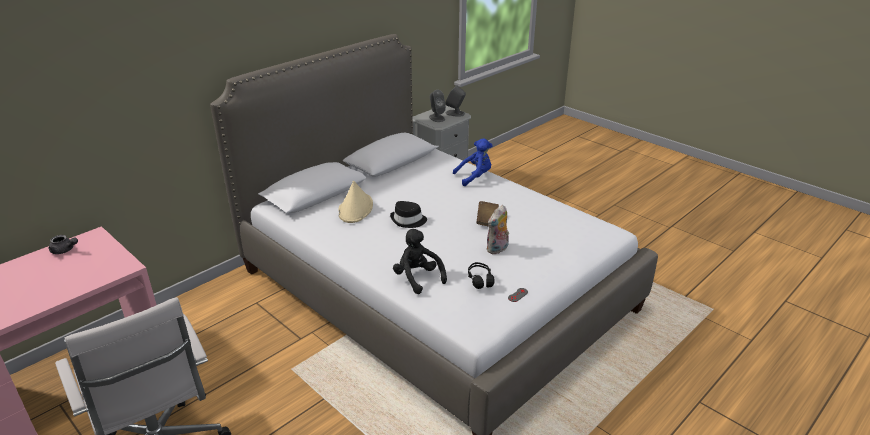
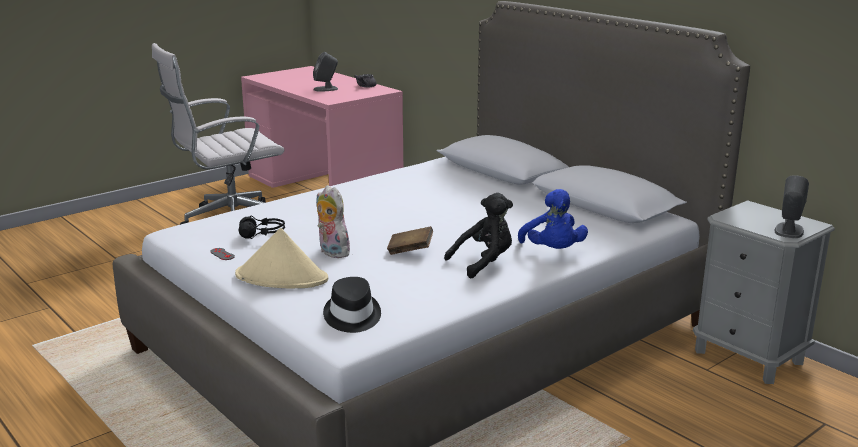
camera: 95 degrees right, 10 degrees down
beige hat [338,181,373,223] -> beige hat moved to [235,228,328,289]
black hat [390,201,427,228] -> black hat moved to [323,277,381,333]
black plush toy [393,229,447,294] -> black plush toy moved to [444,193,513,278]
grey speaker [429,90,446,122] -> grey speaker moved to [313,52,338,92]

